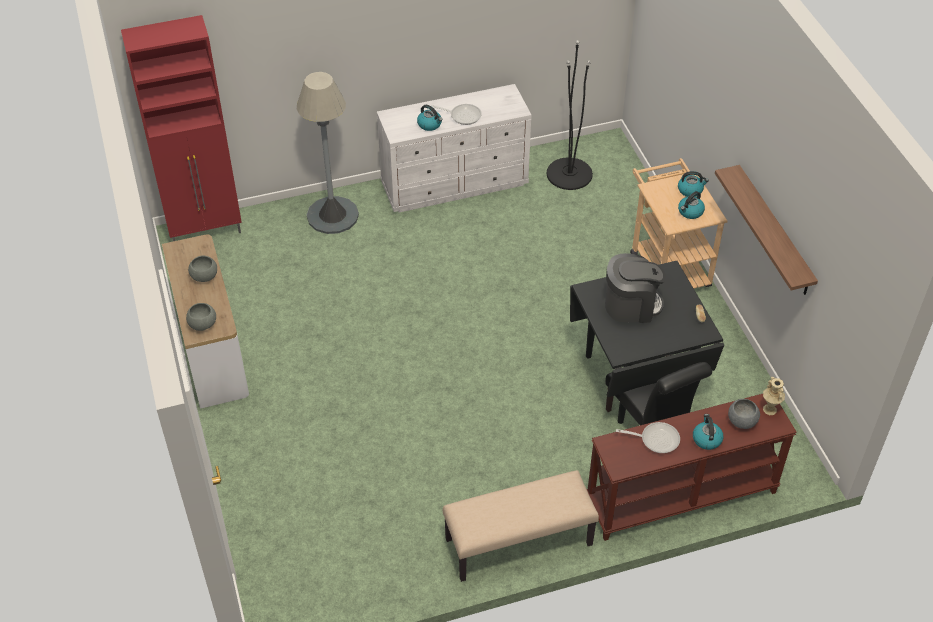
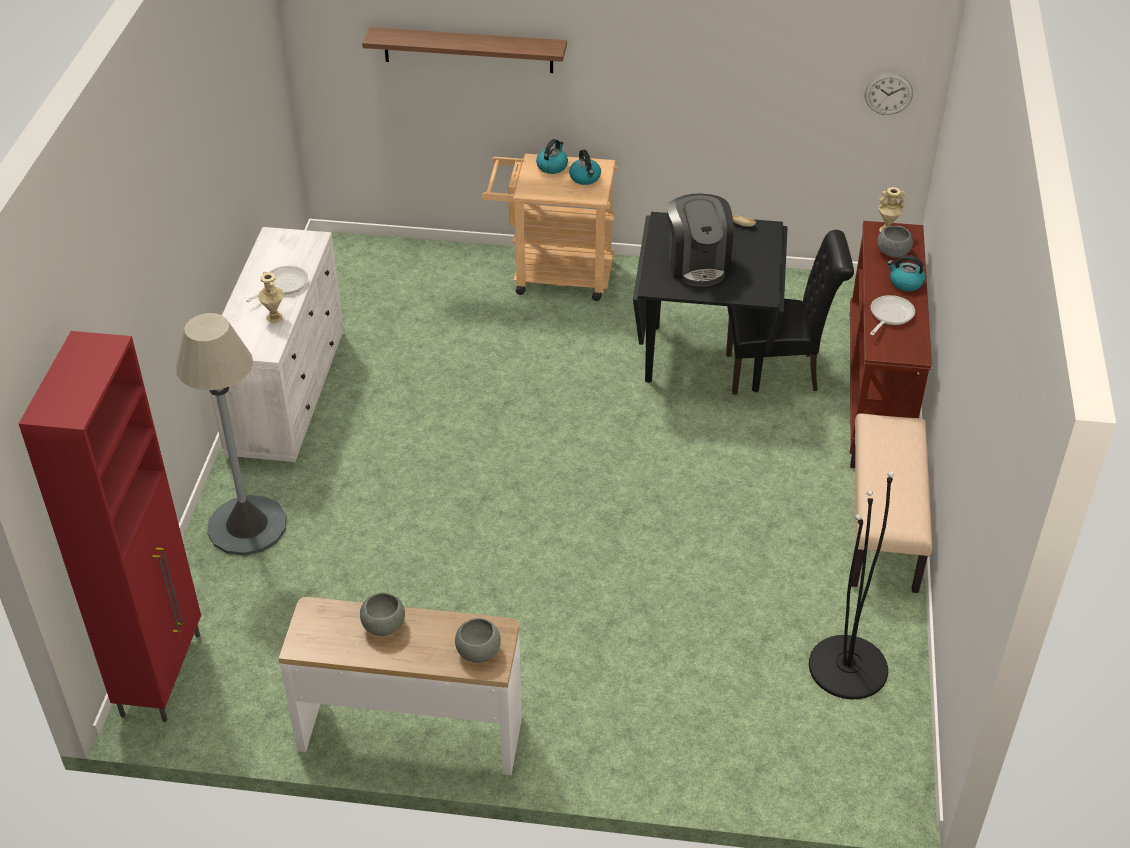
camera: 65 degrees left, 5 degrees down
kettle [417,105,442,131] -> beige vase [258,272,284,323]
black floor lamp [547,40,593,190] -> black floor lamp moved to [809,471,894,699]
coffee machine [605,253,666,323] -> coffee machine turned 150 degrees clockwise [667,193,734,286]
shelf [715,165,818,295] -> shelf moved to [362,27,567,73]
none -> wall clock [865,73,913,115]

